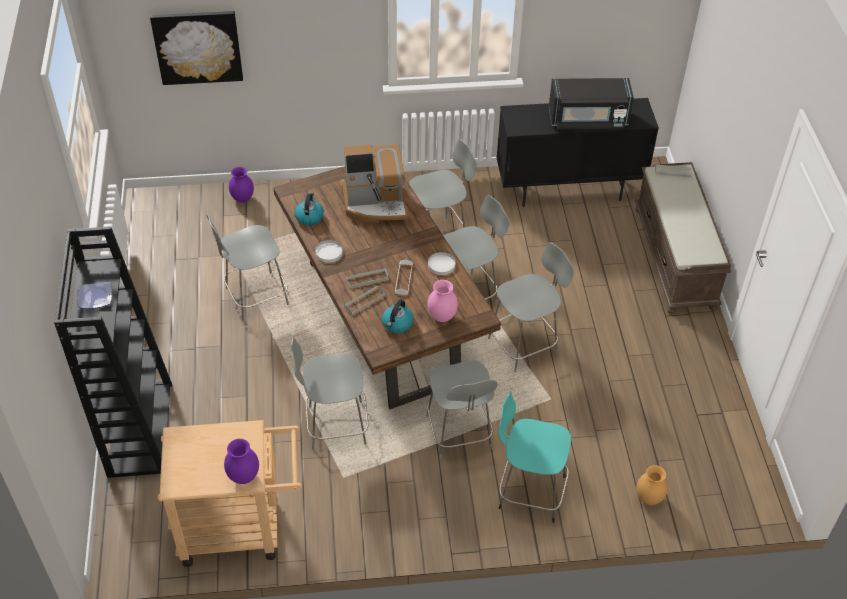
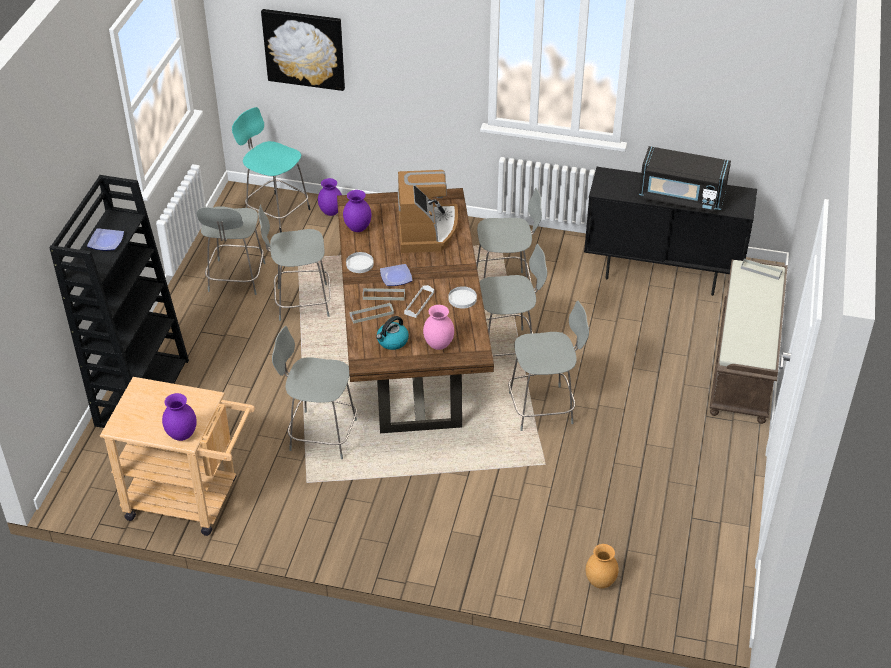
camera: 20 degrees right, 5 degrees down
kettle [295,193,324,225] -> purple vase [343,190,371,232]
coffee machine [342,144,408,223] -> coffee machine turned 105 degrees counterclockwise [398,170,458,253]
grey chair [426,360,498,459] -> grey chair moved to [197,206,266,295]
turquoise stool [498,391,571,523] -> turquoise stool moved to [232,107,310,232]
none -> plate [380,264,413,286]

